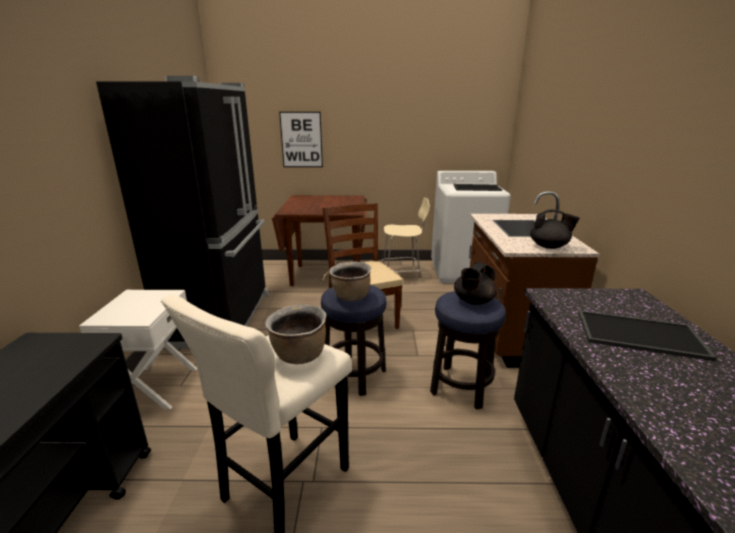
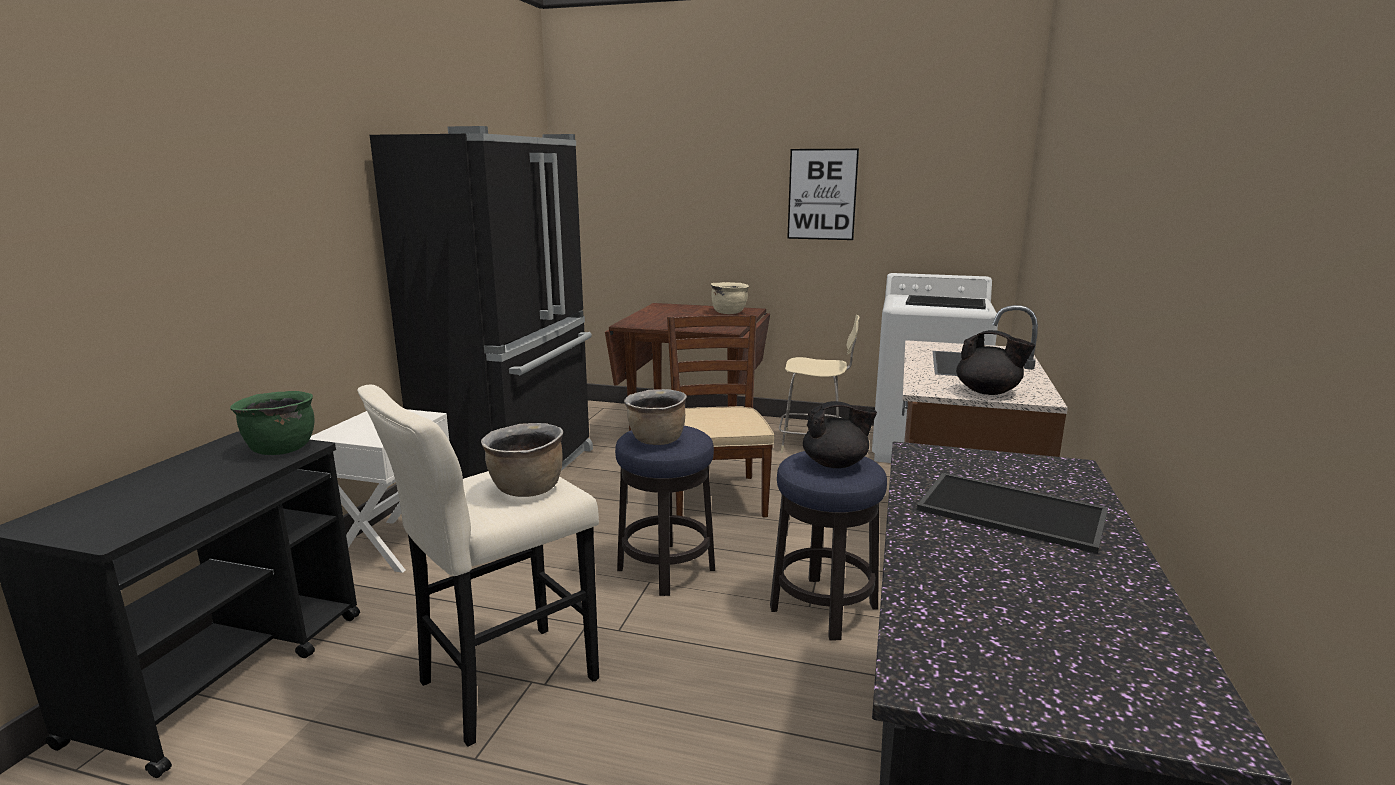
camera: 15 degrees right, 5 degrees down
picture [279,112,323,167] -> picture moved to [787,149,859,240]
black teapot [454,262,497,305] -> black teapot turned 150 degrees counterclockwise [803,401,877,468]
none -> green cooking pot [230,391,315,455]
none -> beige cooking pot [711,282,749,314]

